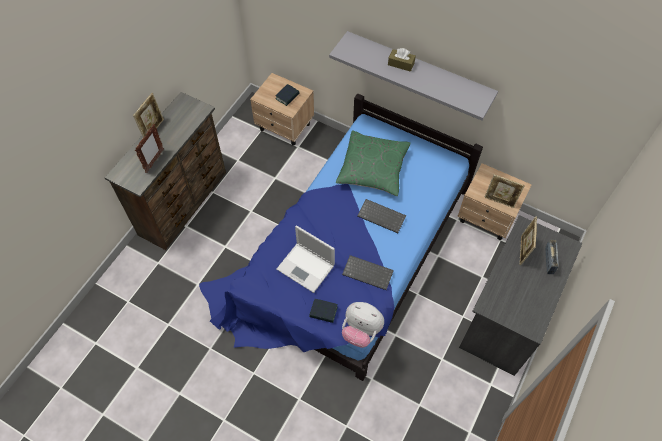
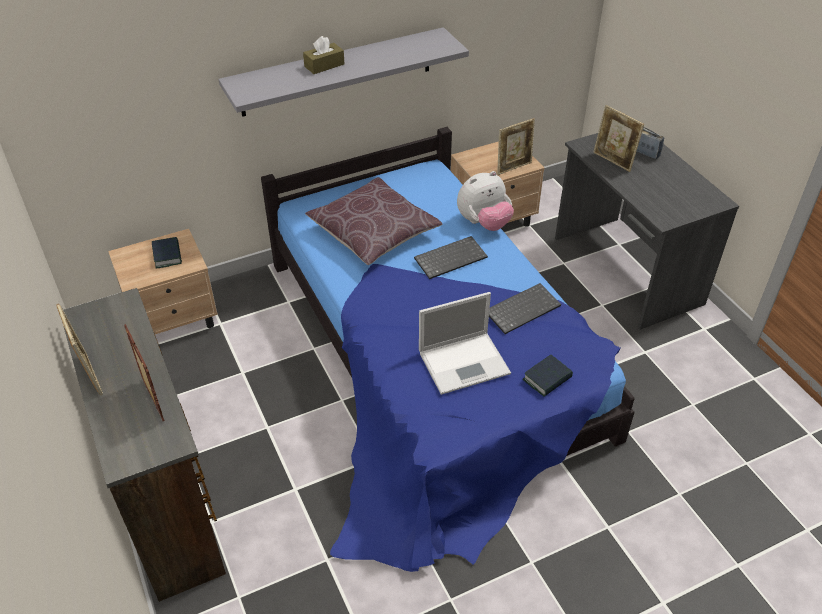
camera: 55 degrees left, 15 degrees down
green pillow [336,130,410,196] -> brown pillow [305,177,442,265]
plush toy [342,302,384,348] -> plush toy moved to [457,171,514,231]

